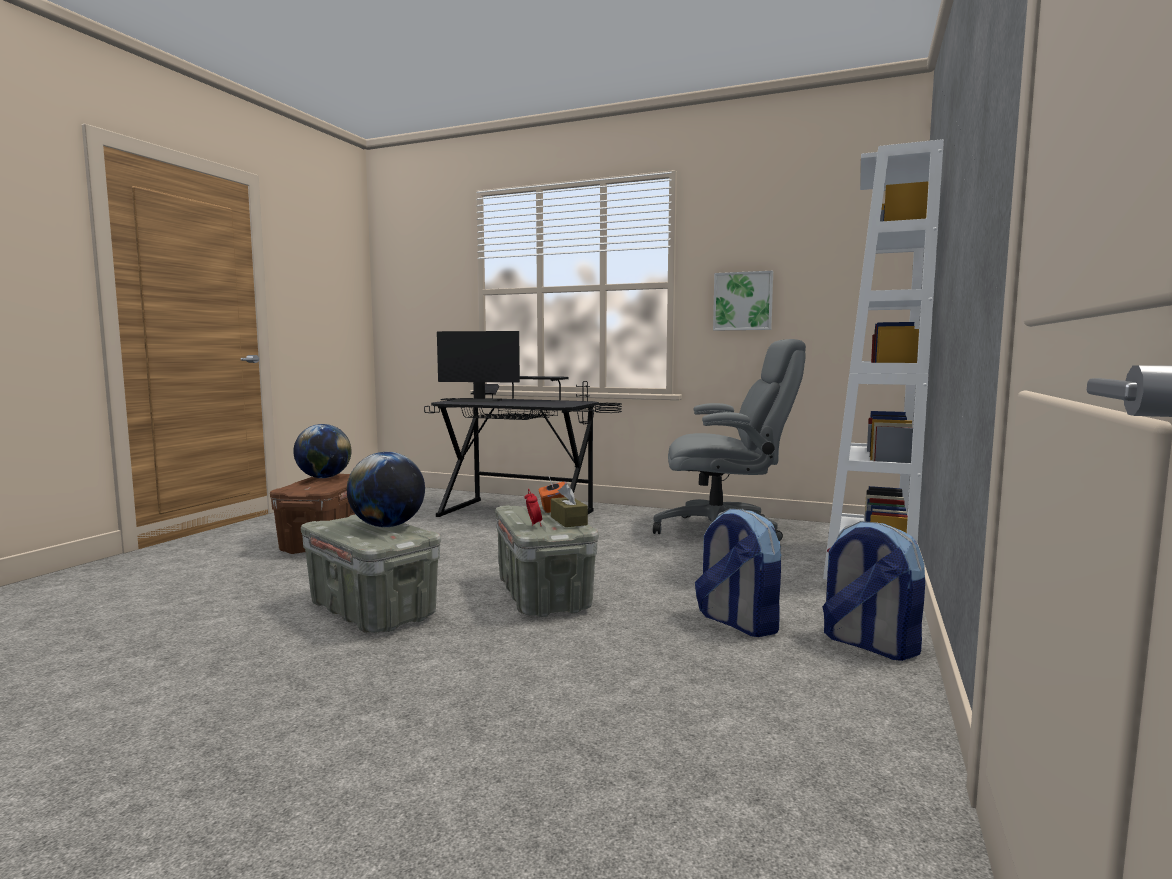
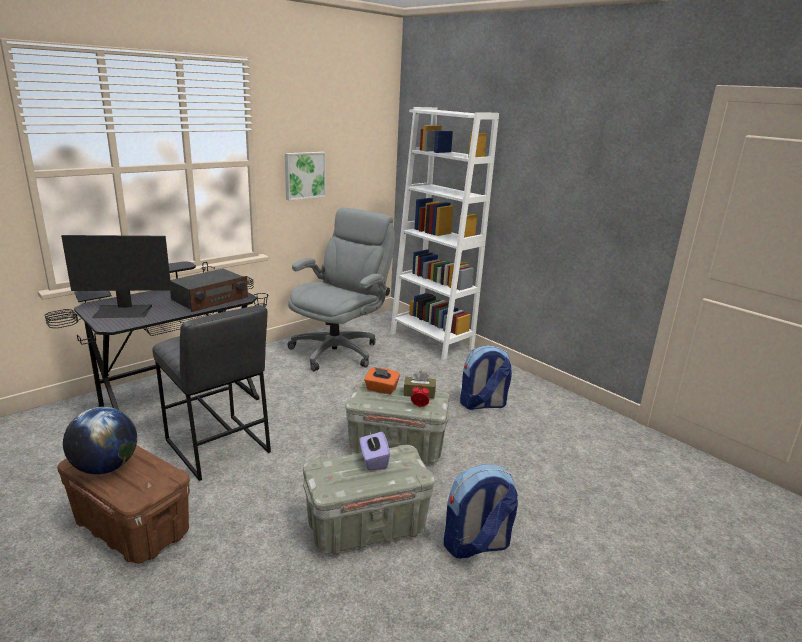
camera: 65 degrees left, 15 degrees up
globe [347,452,425,527] -> purple tissue box [360,432,390,471]
monitor [437,331,520,402] -> monitor turned 45 degrees clockwise [61,235,171,318]
backpack [823,521,925,661] -> backpack moved to [444,464,518,559]
none -> grey stool [152,305,271,481]
none -> radio [170,269,248,312]

